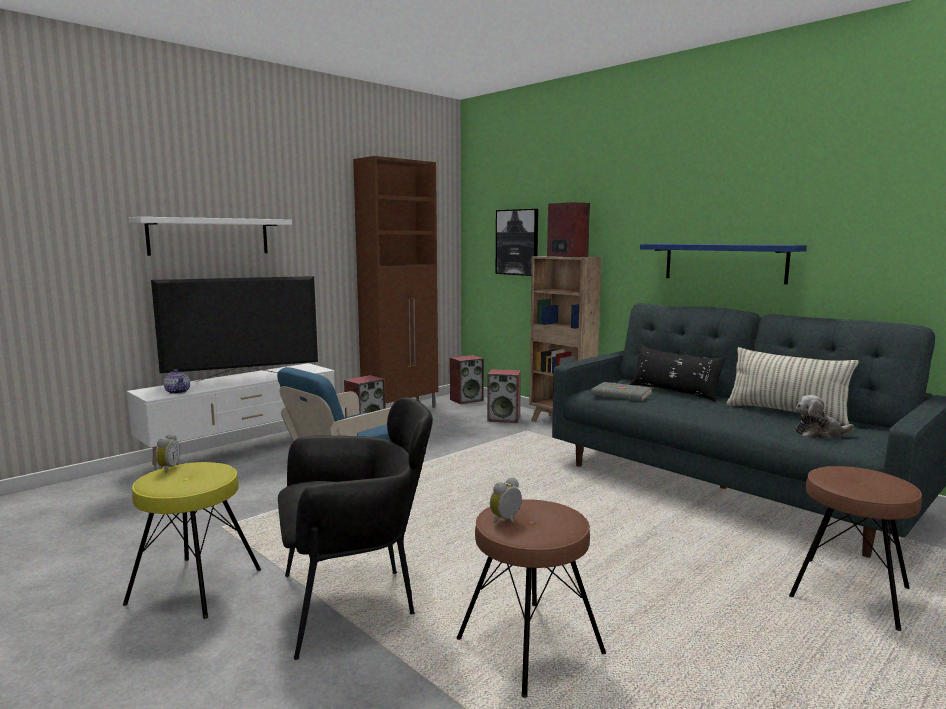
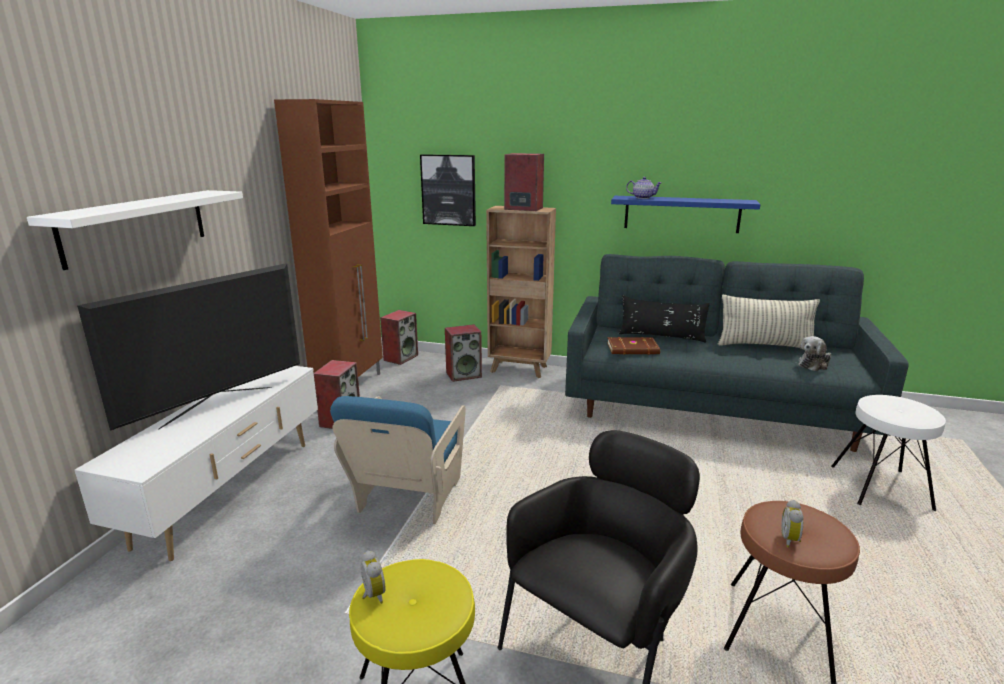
camera: 30 degrees left, 10 degrees up
teapot [164,369,190,394] -> teapot moved to [626,177,662,199]
grey book [591,382,652,401] -> brown book [607,337,660,355]
brown stool [789,466,922,631] -> white stool [831,395,946,511]

